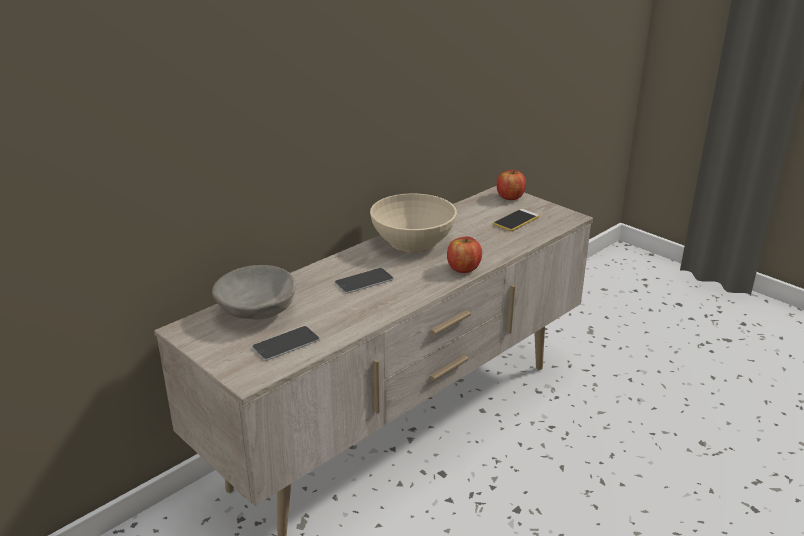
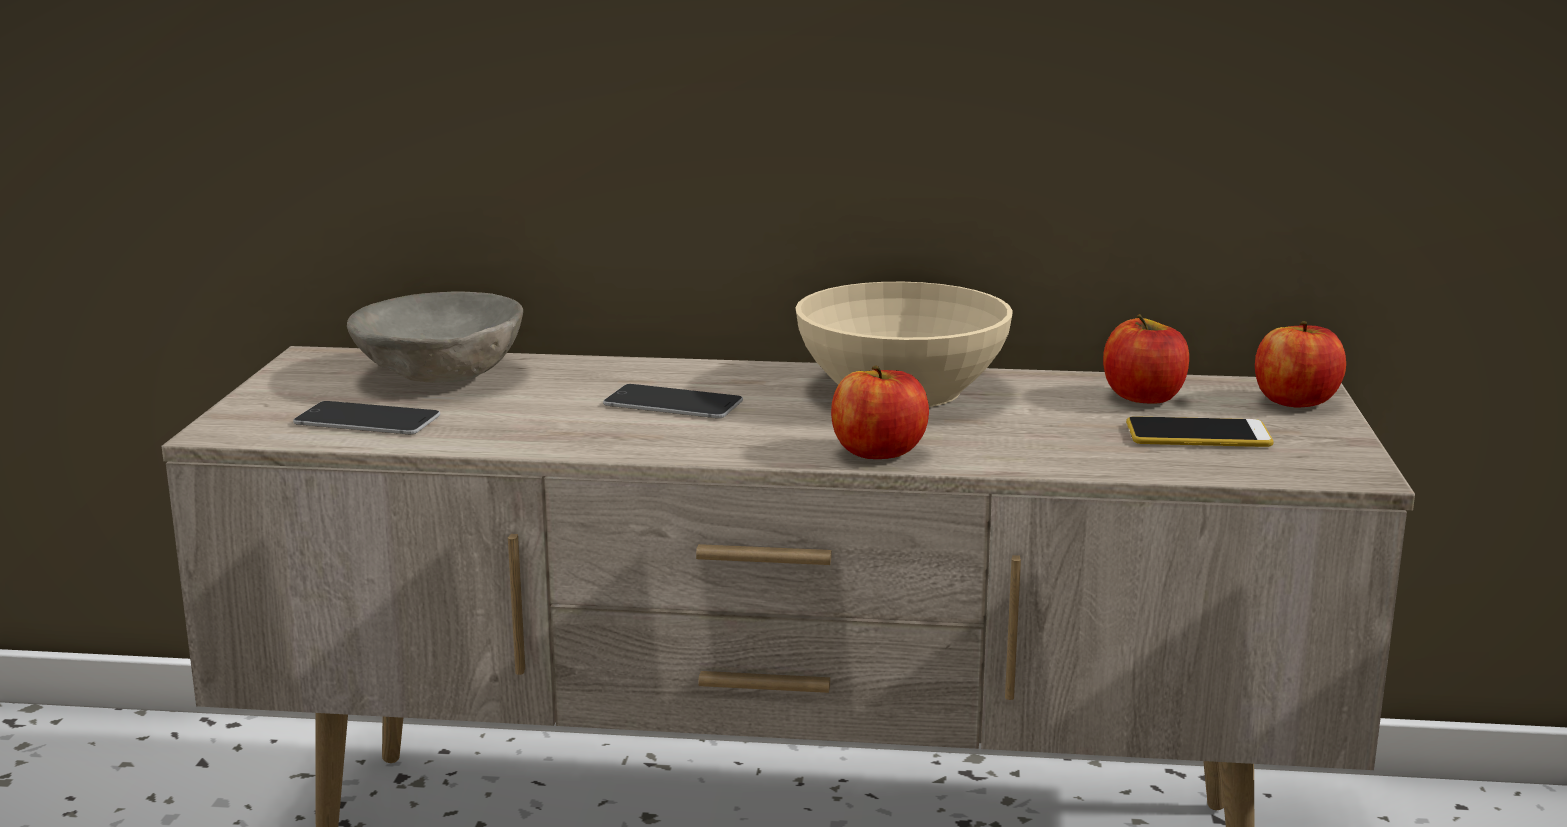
camera: 50 degrees right, 10 degrees down
none -> apple [1103,314,1189,404]

